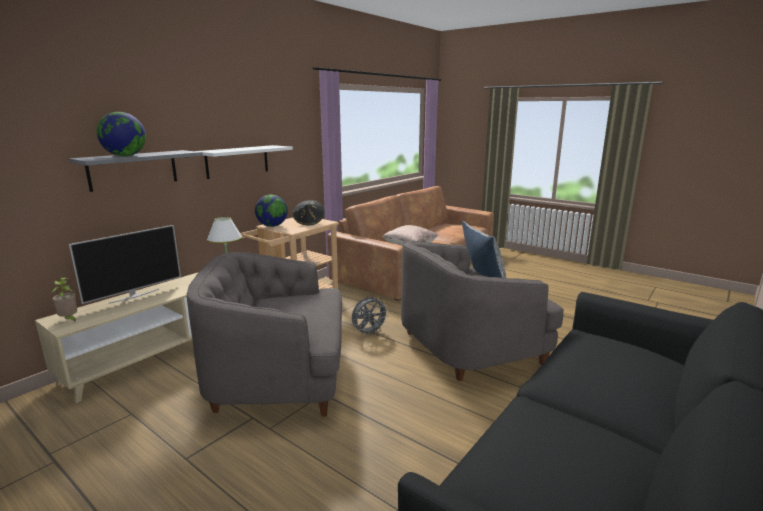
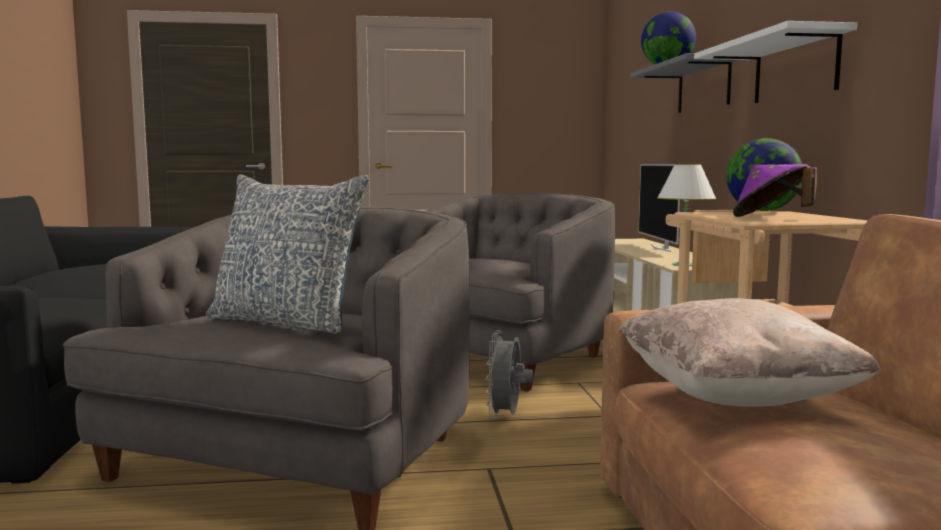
camera: 135 degrees right, 10 degrees down
potted plant [51,278,77,321] -> none
black hat [292,200,325,225] -> purple hat [733,164,817,217]

